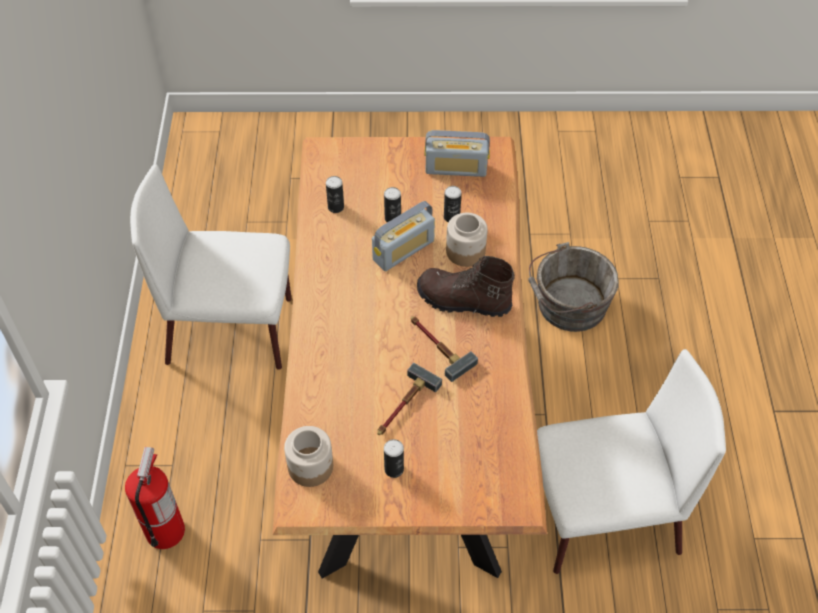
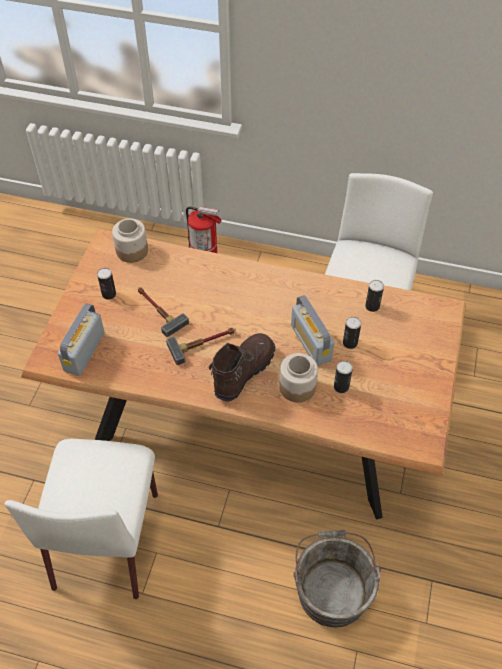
camera: 105 degrees right, 0 degrees up
radio [424,130,490,177] -> radio moved to [58,303,105,376]

